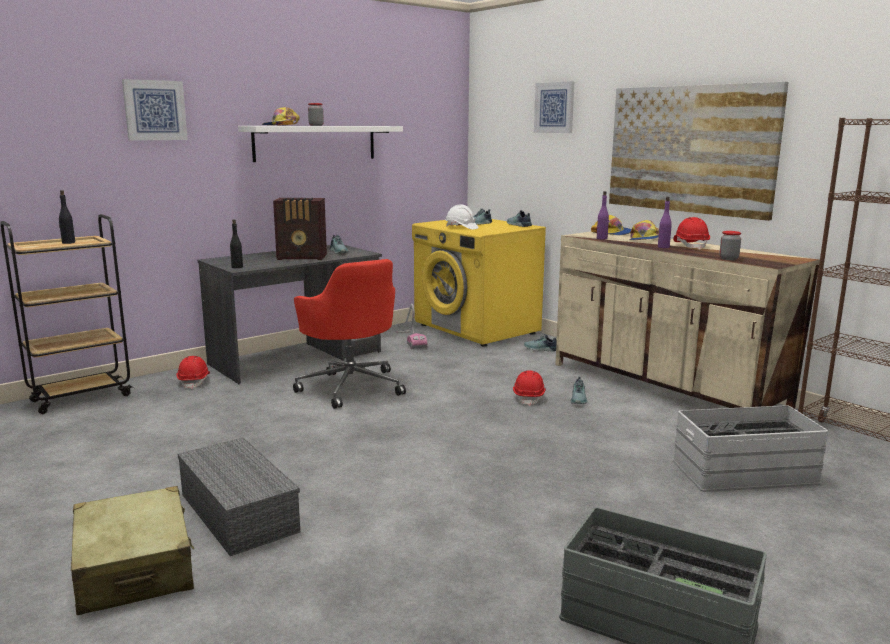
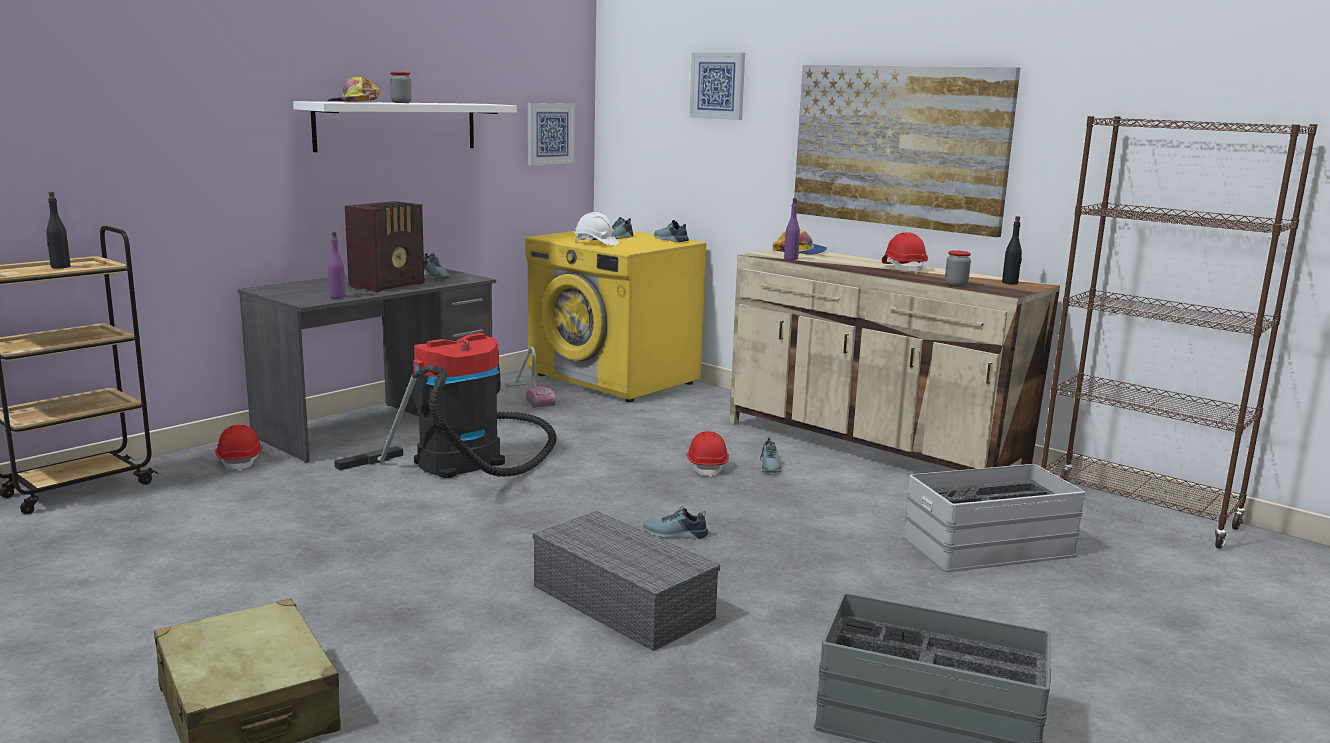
camera: 10 degrees left, 0 degrees up
picture [122,79,188,141] -> picture moved to [528,103,575,165]
grey storage box [178,437,300,556] -> grey storage box moved to [533,511,720,651]
black bottle [230,219,243,268] -> black bottle moved to [1002,216,1022,284]
radio [273,198,327,260] -> radio turned 45 degrees counterclockwise [345,201,425,292]
red office chair [293,259,406,409] -> vacuum cleaner [334,333,557,478]
shoe [524,334,557,352] -> shoe moved to [643,506,708,539]
cap [629,220,659,240] -> none
purple bottle [658,197,672,248] -> purple bottle moved to [328,232,345,299]

